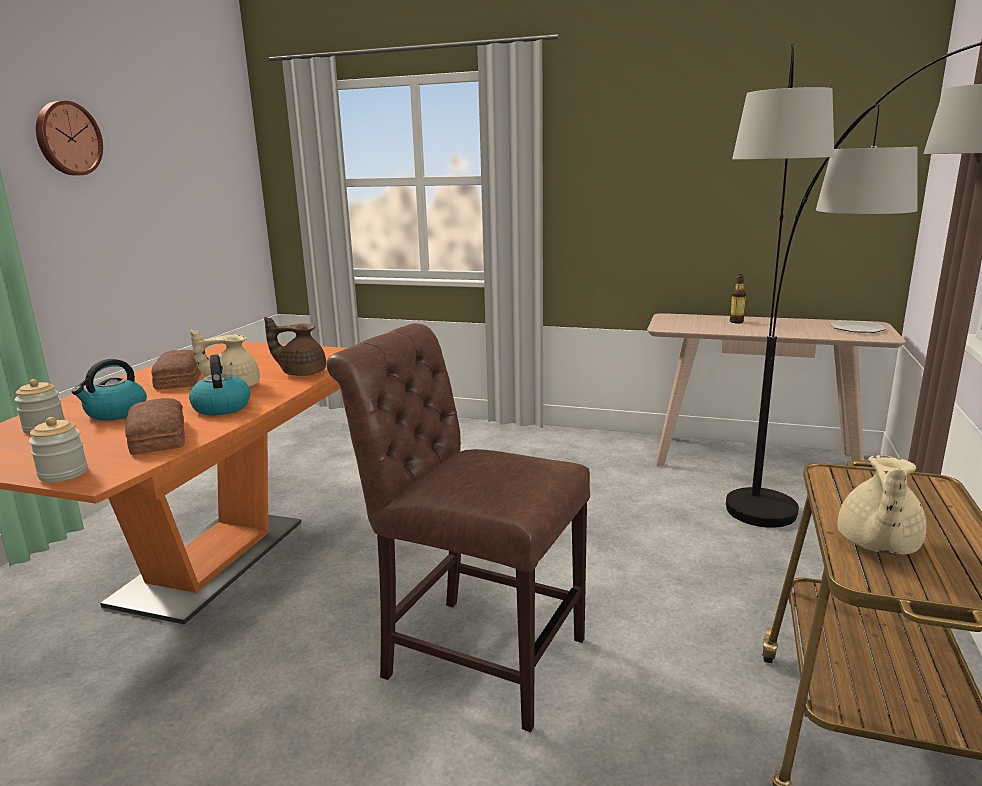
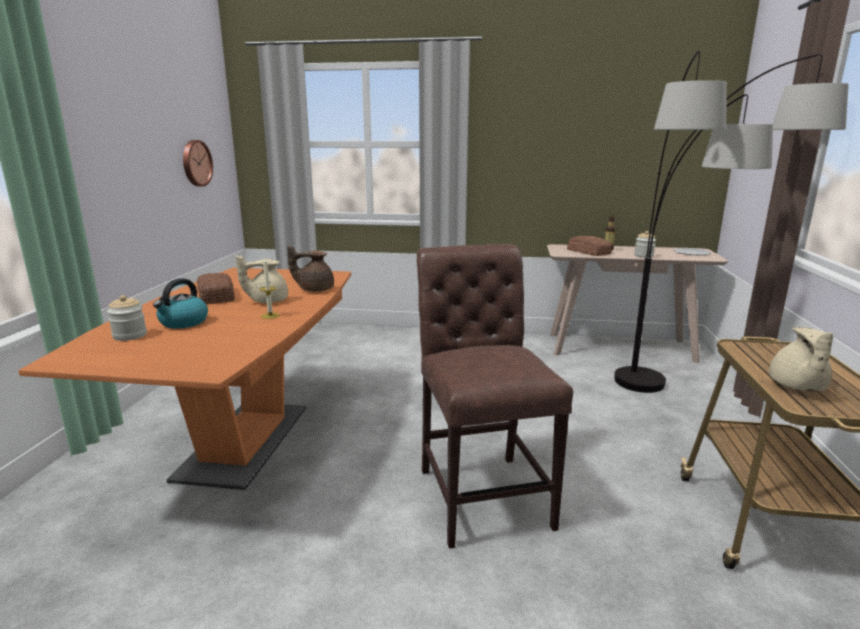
camera: 10 degrees left, 0 degrees up
jar [28,417,88,482] -> jar moved to [634,231,656,258]
wall clock [36,101,103,175] -> wall clock moved to [183,140,213,186]
bread [125,398,185,455] -> bread moved to [567,236,612,256]
kettle [189,354,250,416] -> candle [260,258,280,319]
brown chair [327,323,590,732] -> brown chair turned 60 degrees clockwise [417,244,573,549]

